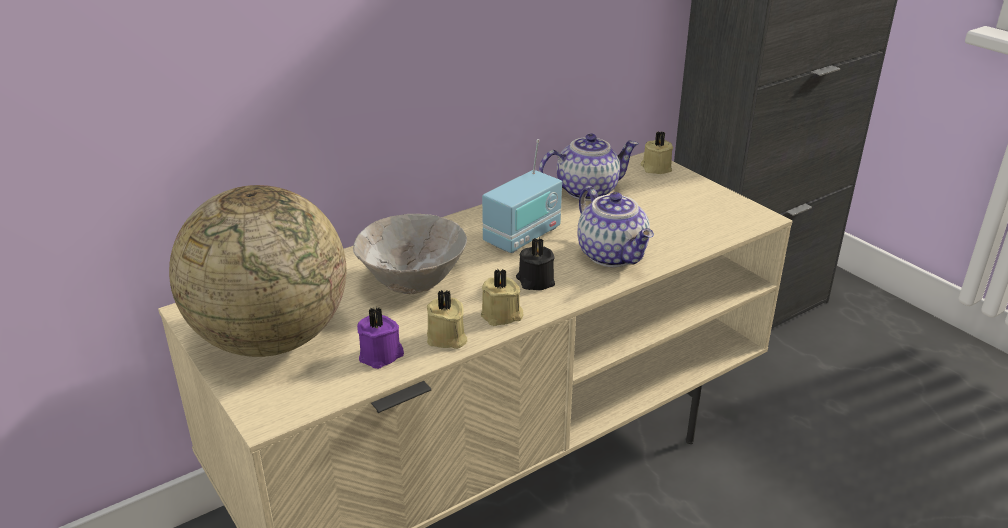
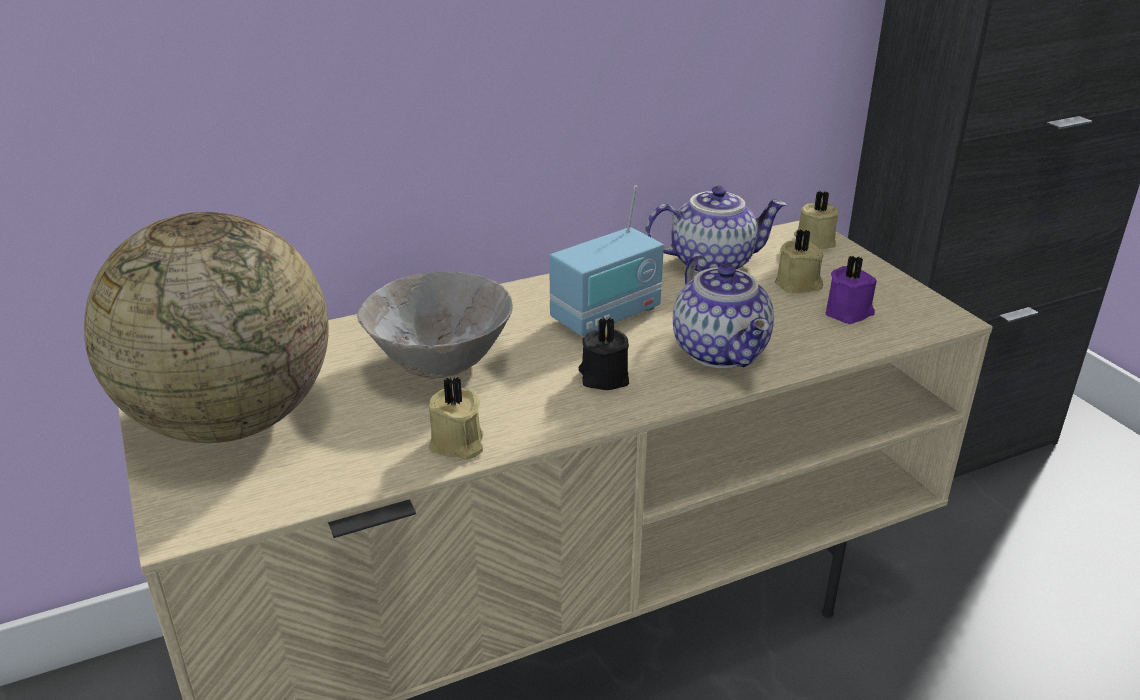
camera: 10 degrees right, 0 degrees up
purple candle [357,307,404,369] -> purple candle moved to [826,255,877,324]
beige candle [481,269,524,326] -> beige candle moved to [775,229,824,293]

